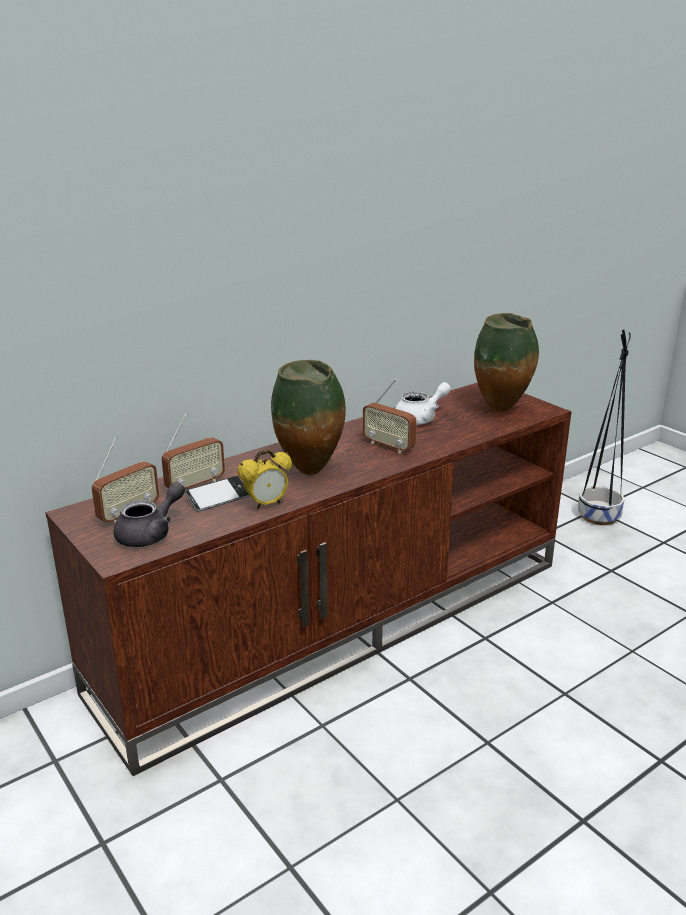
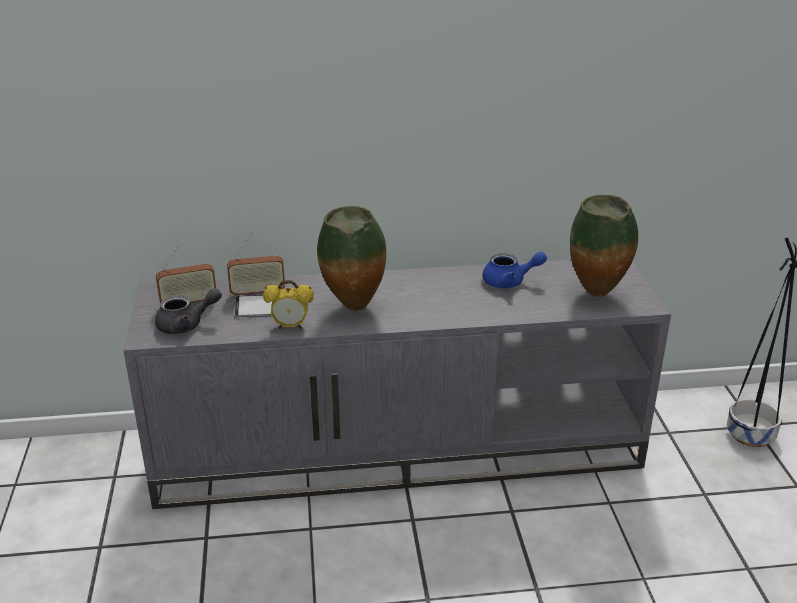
camera: 30 degrees right, 5 degrees up
brown tv stand [45,382,572,776] -> grey tv stand [123,259,671,509]
radio [362,379,416,454] -> none
white teapot [395,382,451,425] -> blue teapot [482,252,547,288]

